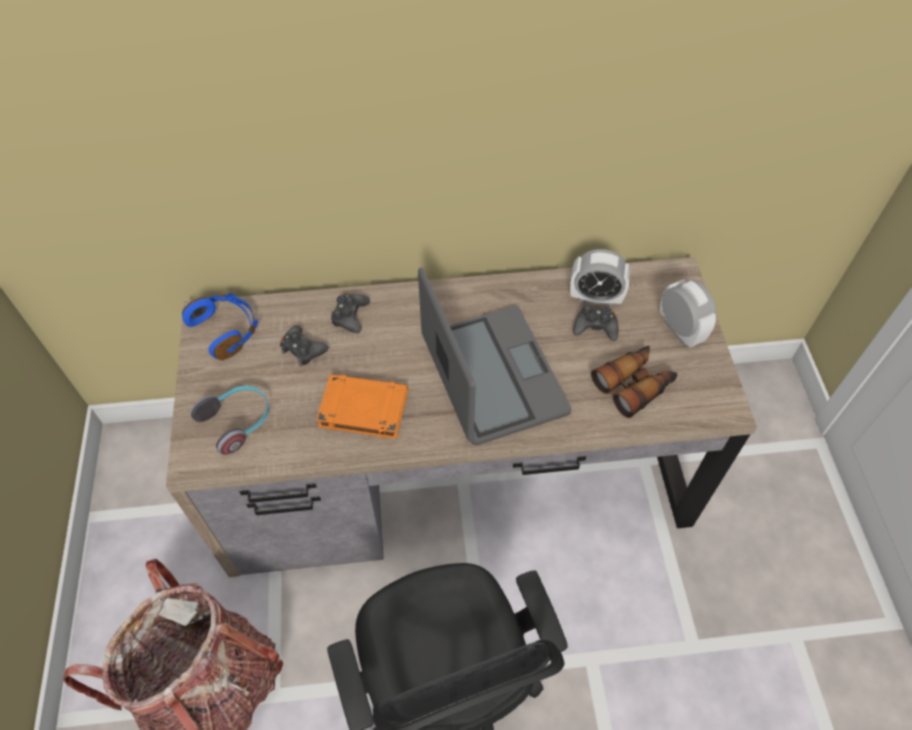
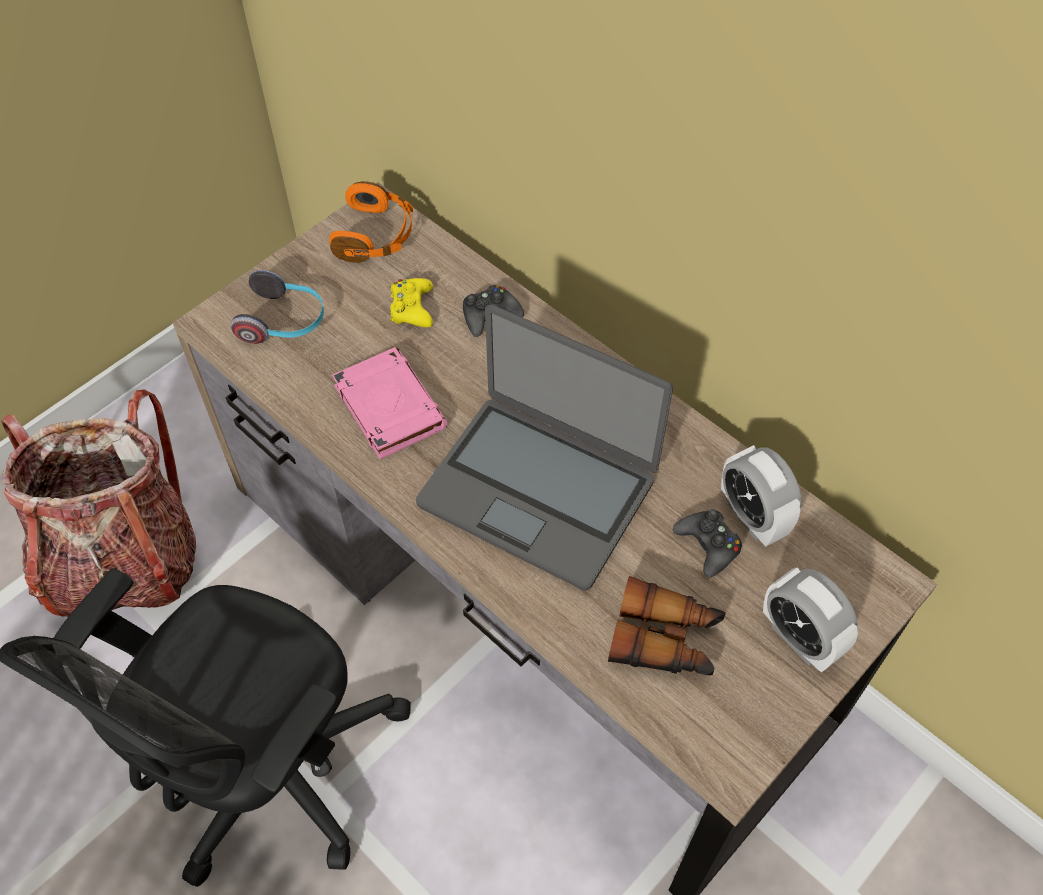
camera: 50 degrees right, 0 degrees up
blue headphones [182,294,258,360] -> orange headphones [329,181,413,263]
black game controller [280,325,329,366] -> yellow game controller [390,278,433,327]
orange book [316,374,408,439] -> pink book [332,347,447,459]
laptop [418,267,572,445] -> laptop turned 90 degrees clockwise [416,304,673,591]
alarm clock [660,279,716,348] -> alarm clock turned 120 degrees clockwise [763,567,858,672]

